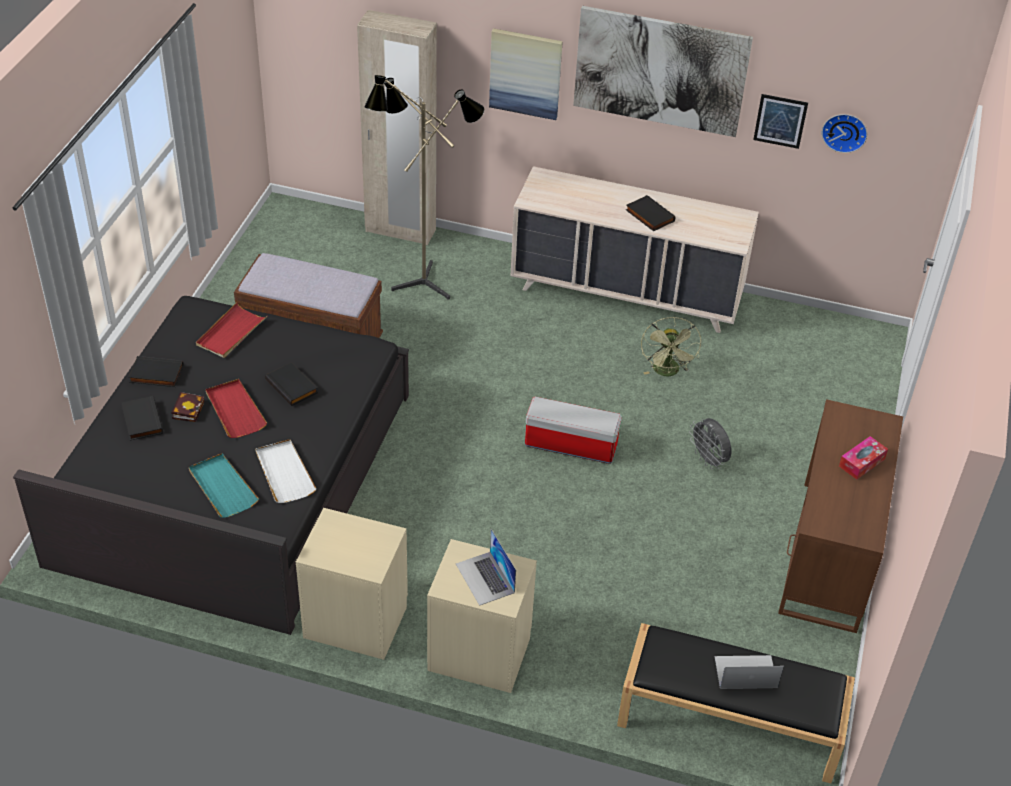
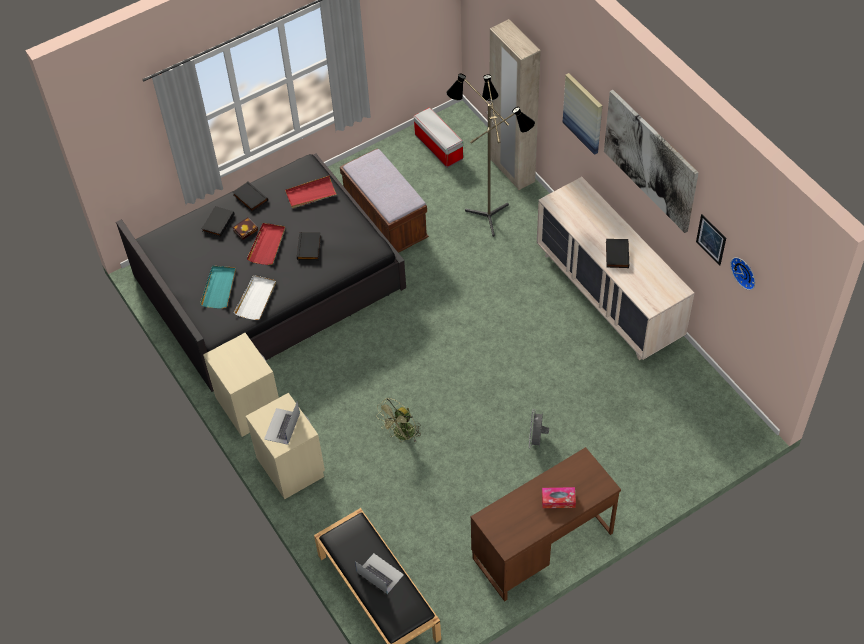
camera: 45 degrees right, 10 degrees up
storage box [525,397,622,464] -> storage box moved to [414,108,463,168]
green fan [641,317,701,376] -> green fan moved to [377,398,421,442]

